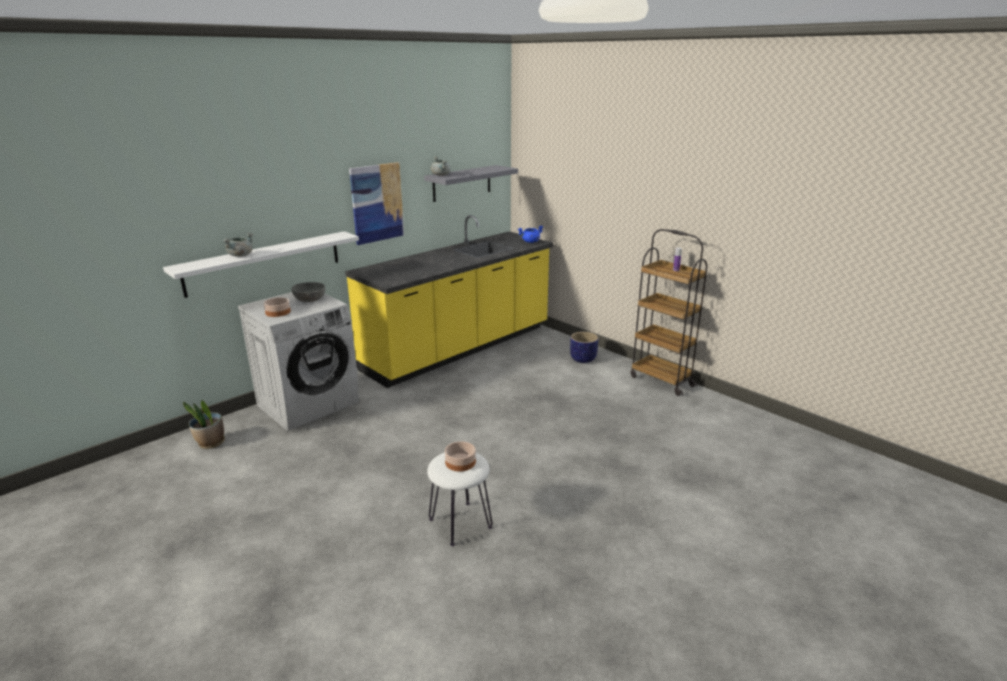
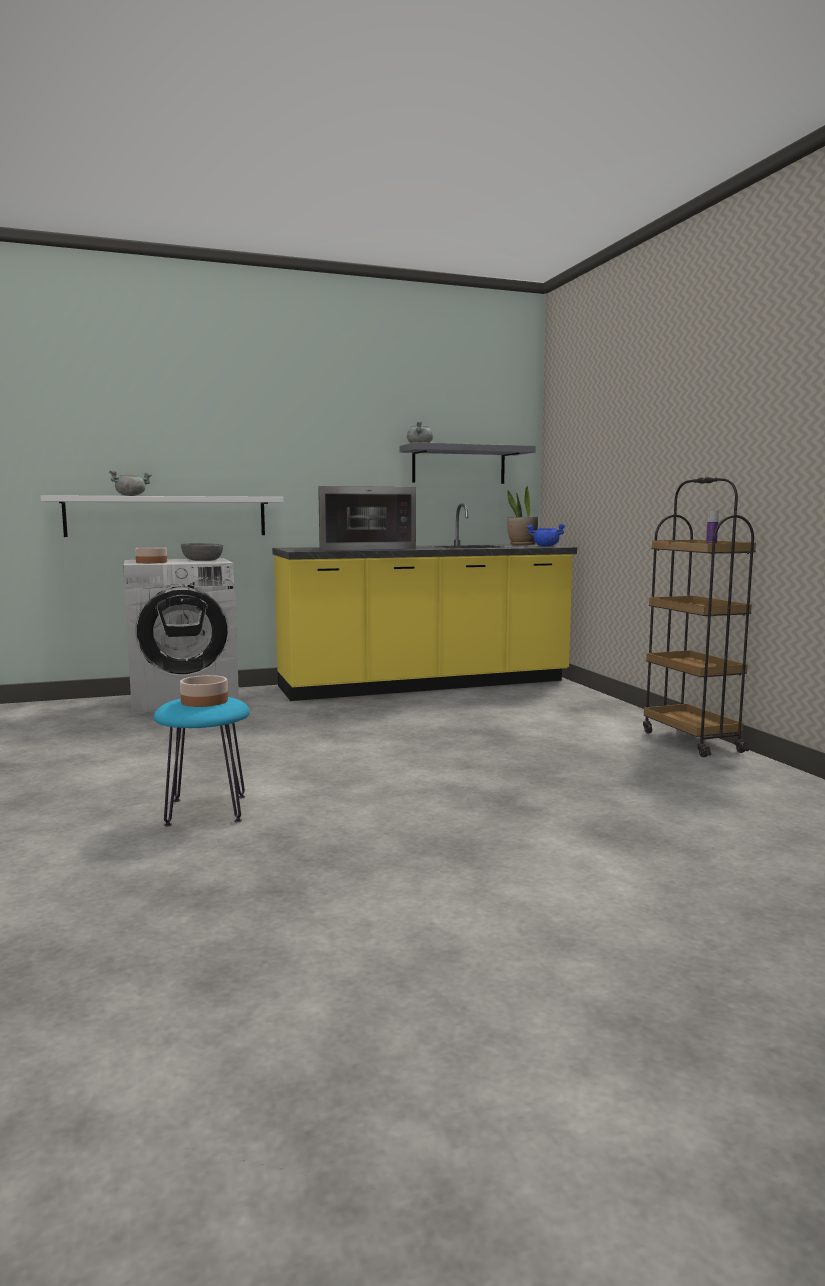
camera: 25 degrees right, 15 degrees down
potted plant [183,400,225,449] -> potted plant moved to [507,486,538,545]
picture [349,162,404,245] -> none
white stool [427,452,493,546] -> turquoise stool [154,697,250,826]
planter [570,332,598,363] -> none
none -> microwave [318,486,416,551]

